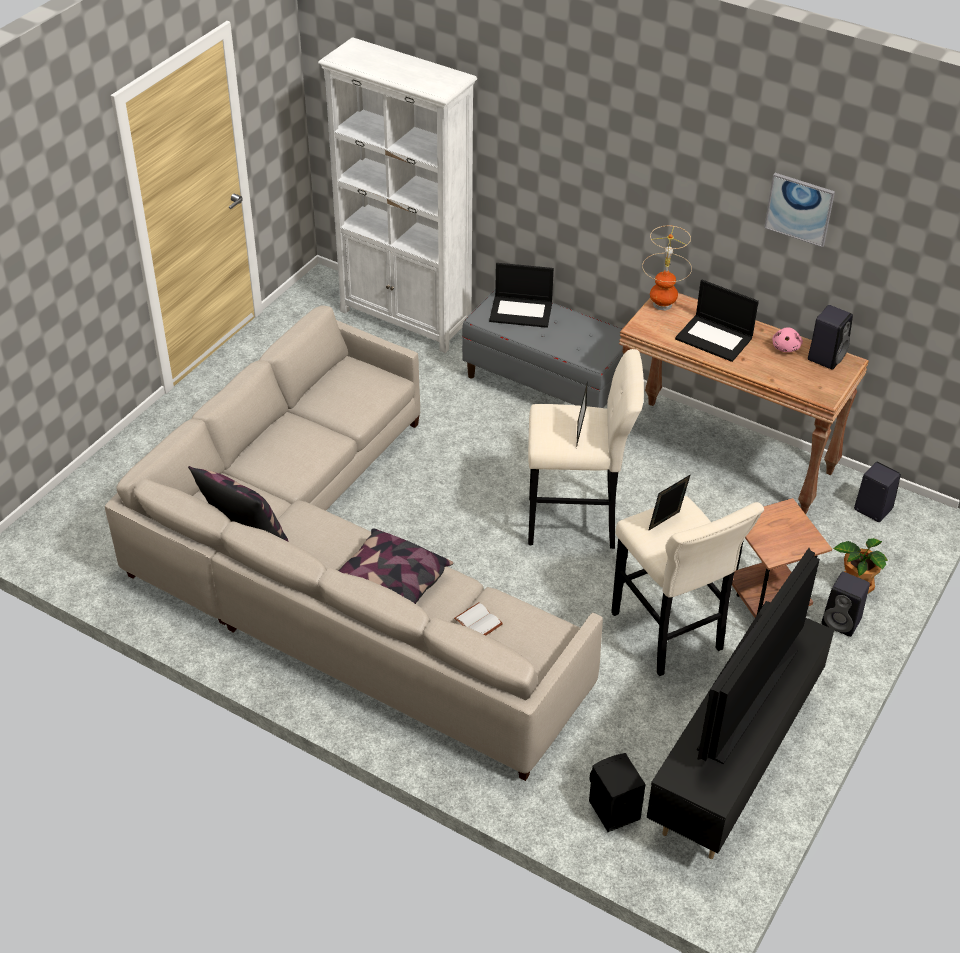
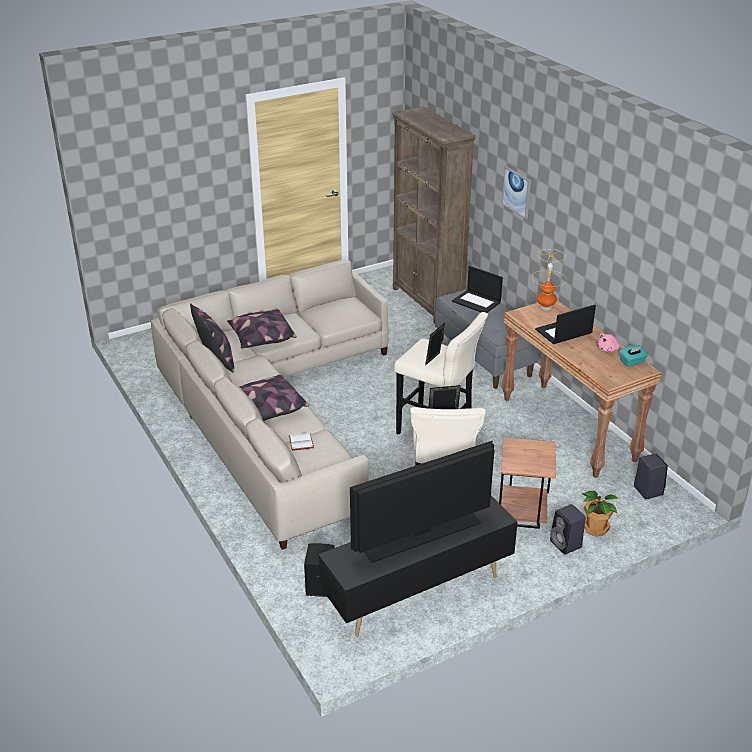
camera: 30 degrees right, 10 degrees down
white bookcase [318,37,477,353] -> brown bookcase [392,106,476,324]
laptop [675,280,759,362] -> laptop turned 90 degrees clockwise [535,305,596,344]
picture [764,173,835,247] -> picture moved to [502,167,531,219]
black speaker [808,305,853,370] -> turquoise tissue box [619,345,648,367]
none -> pillow [227,309,297,348]

